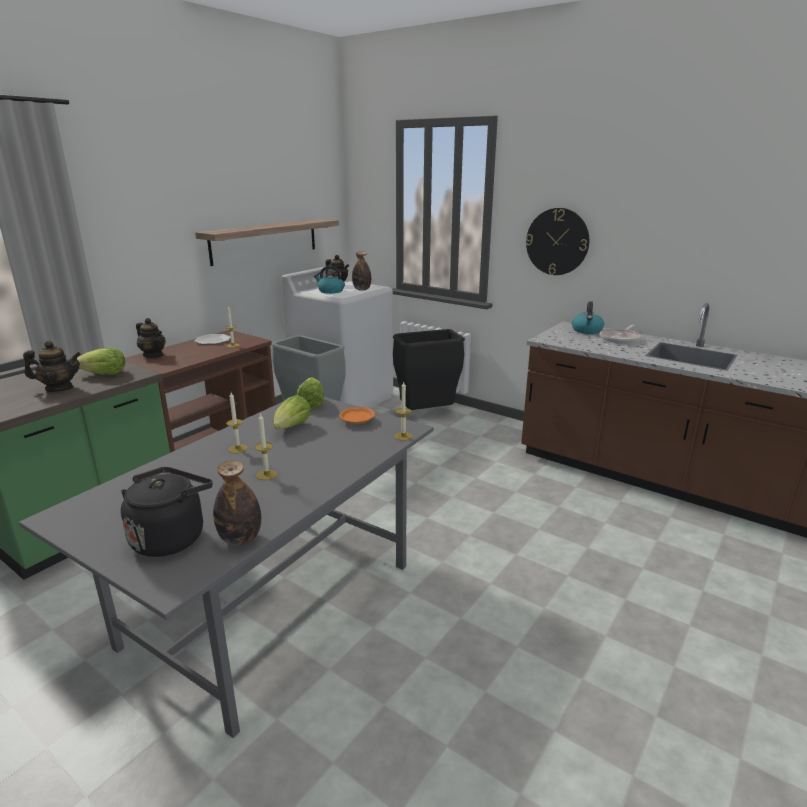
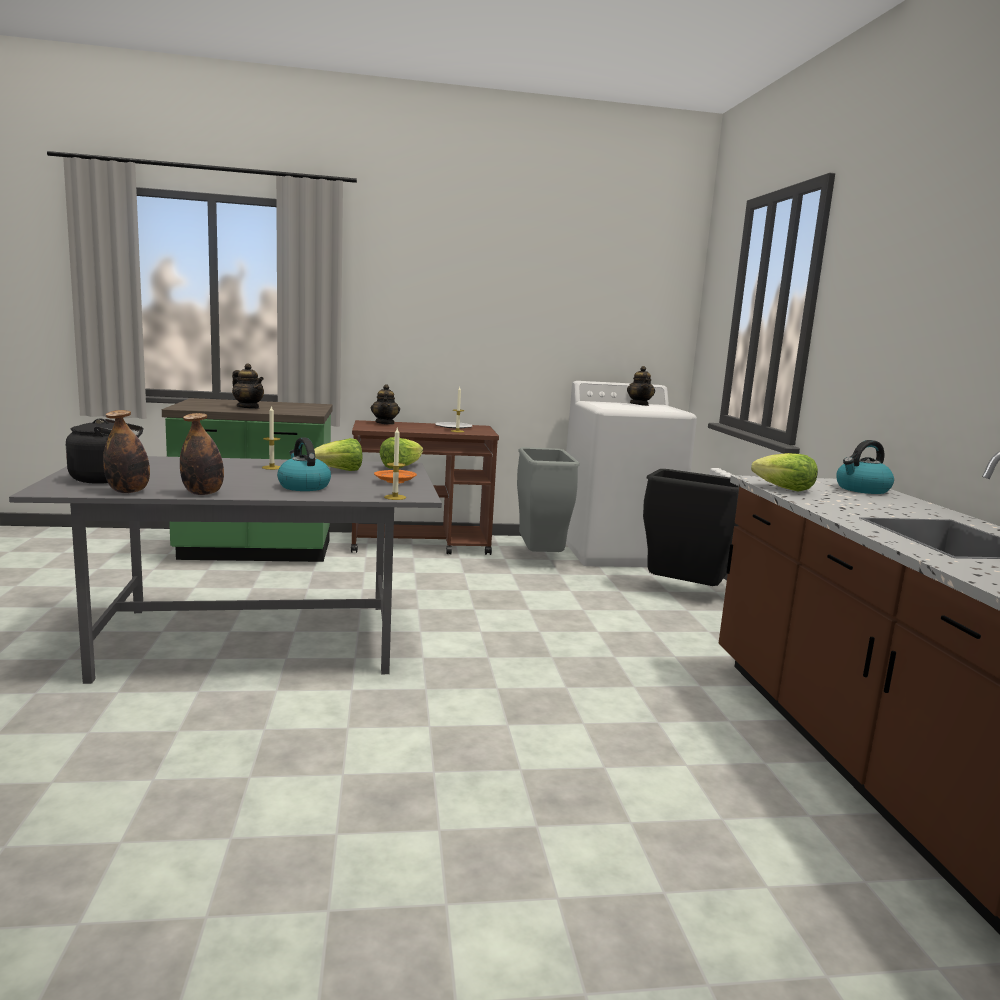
camera: 45 degrees right, 10 degrees down
lettuce [77,348,126,375] -> lettuce moved to [751,453,818,491]
shelf [195,219,339,266] -> none
candle [255,413,277,480] -> none
kettle [314,266,344,294] -> kettle moved to [277,438,331,491]
bottle [352,251,371,291] -> bottle moved to [180,413,224,495]
wall clock [526,208,589,275] -> none
frying pan [600,325,641,344] -> none

